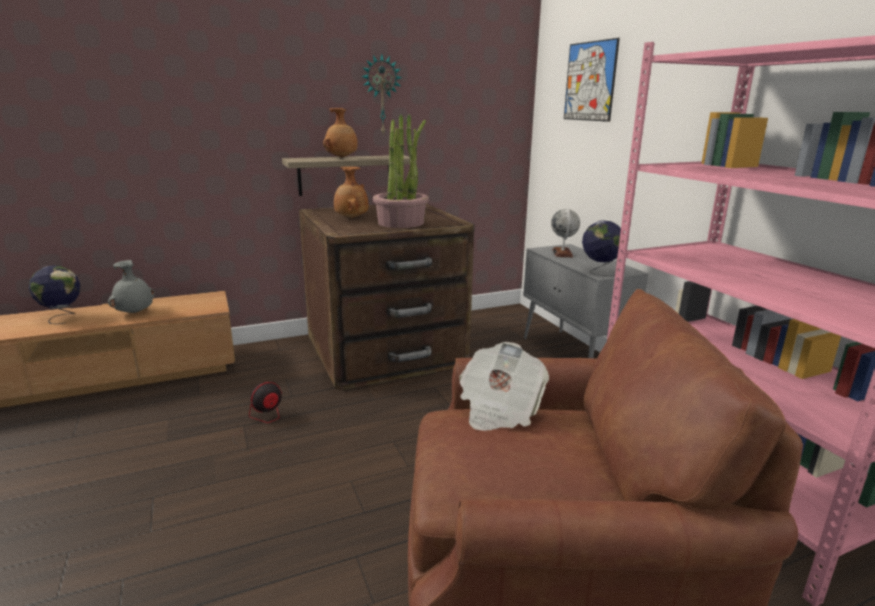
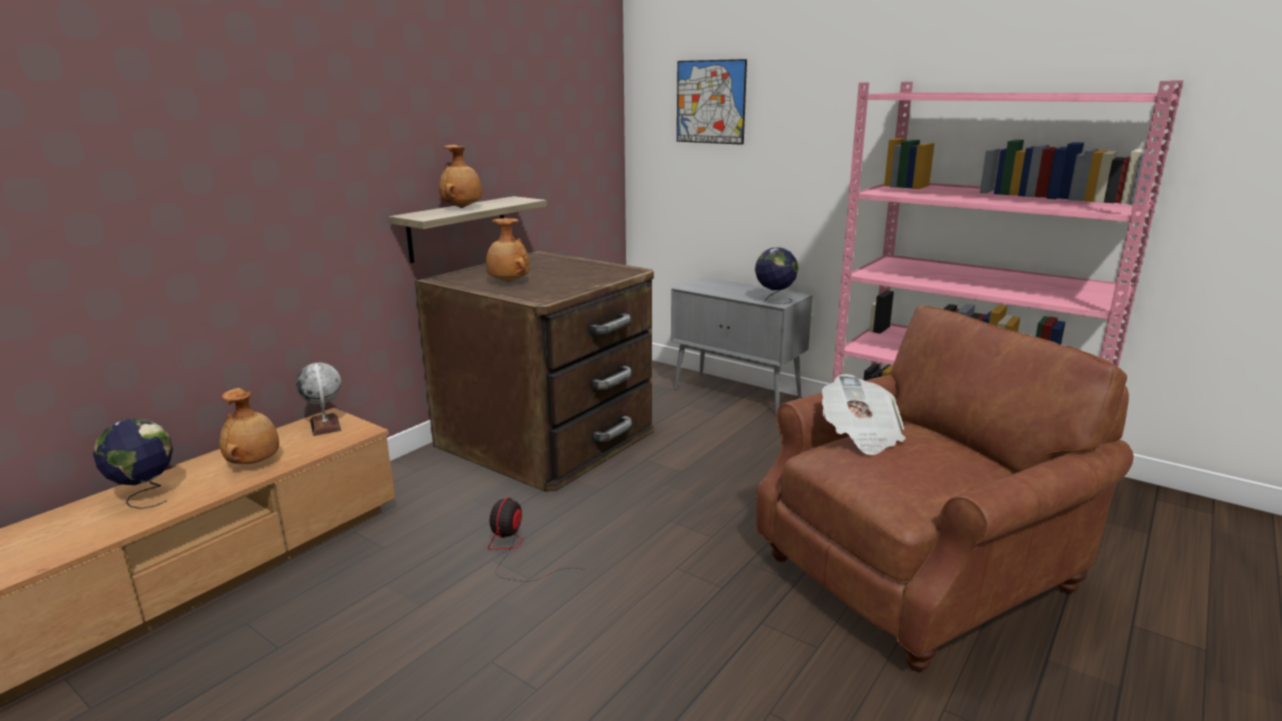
camera: 30 degrees left, 0 degrees up
grey vase [108,260,155,313] -> brown vase [219,388,279,464]
wall clock [361,54,402,136] -> none
potted plant [373,114,429,228] -> none
globe [551,208,580,257] -> globe moved to [296,363,342,436]

